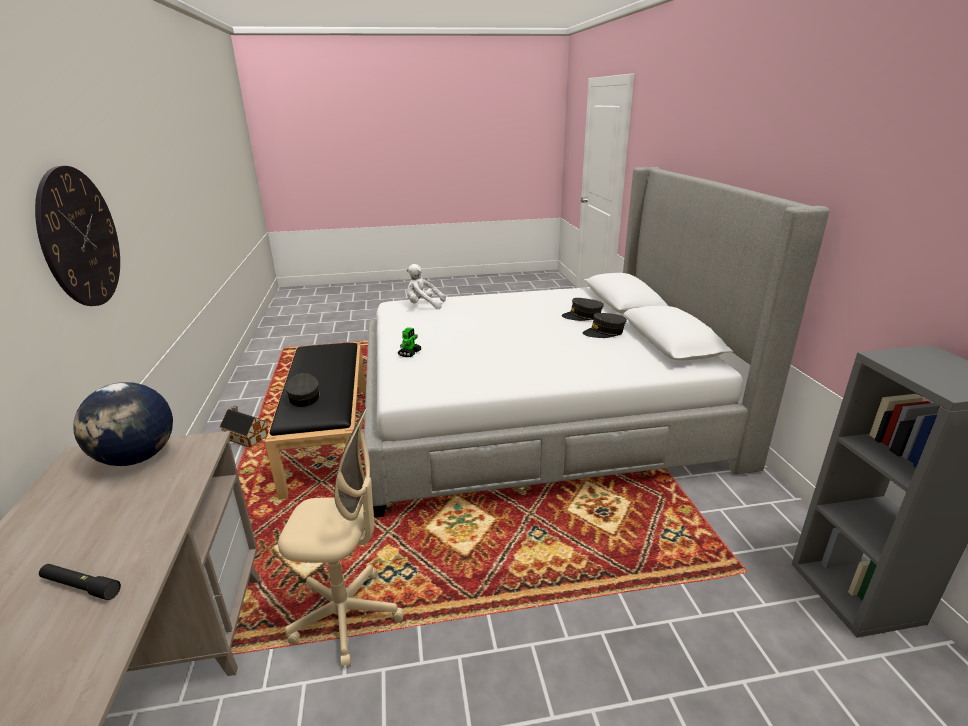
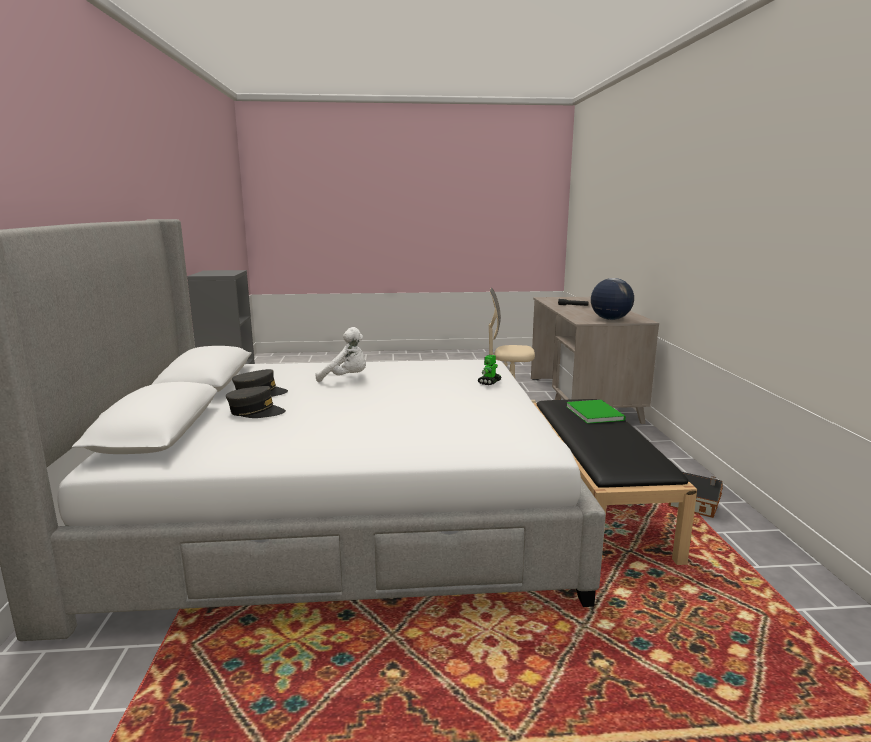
camera: 175 degrees left, 10 degrees down
wall clock [35,166,120,306] -> none
grey cap [285,373,320,407] -> green book [566,400,626,424]
white plush toy [406,264,446,309] -> white plush toy moved to [316,327,366,382]

